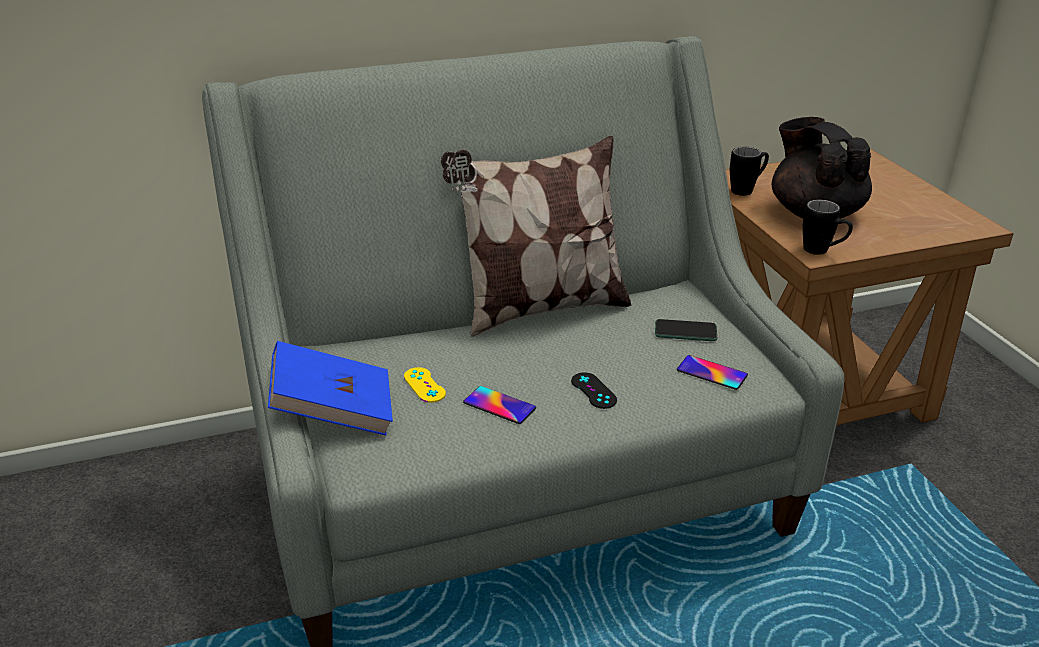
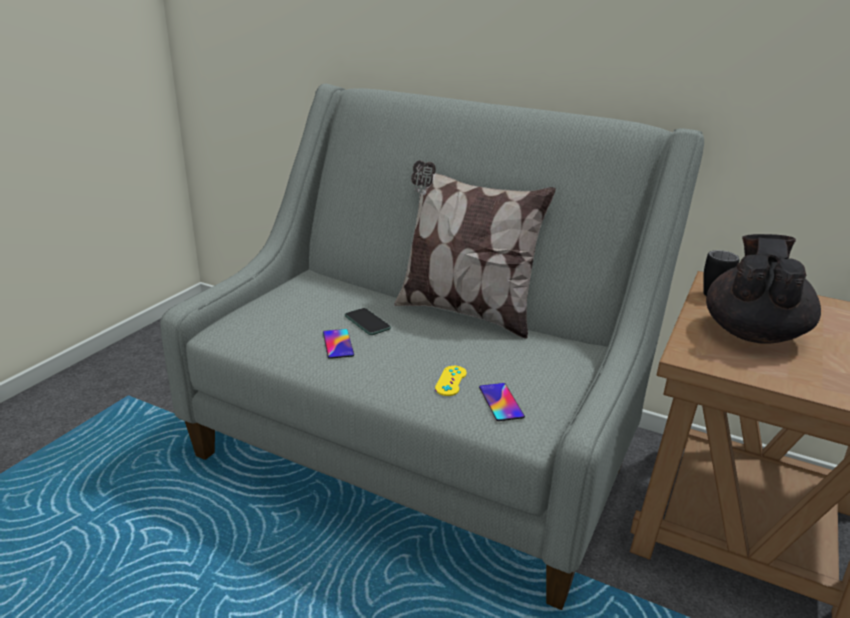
camera: 45 degrees right, 5 degrees down
blue book [268,341,393,436] -> none
yellow game controller [404,367,446,403] -> yellow game controller moved to [435,366,467,396]
black game controller [571,372,617,409] -> none
phone [655,319,717,341] -> phone moved to [345,308,391,335]
black mug [803,200,853,255] -> none

